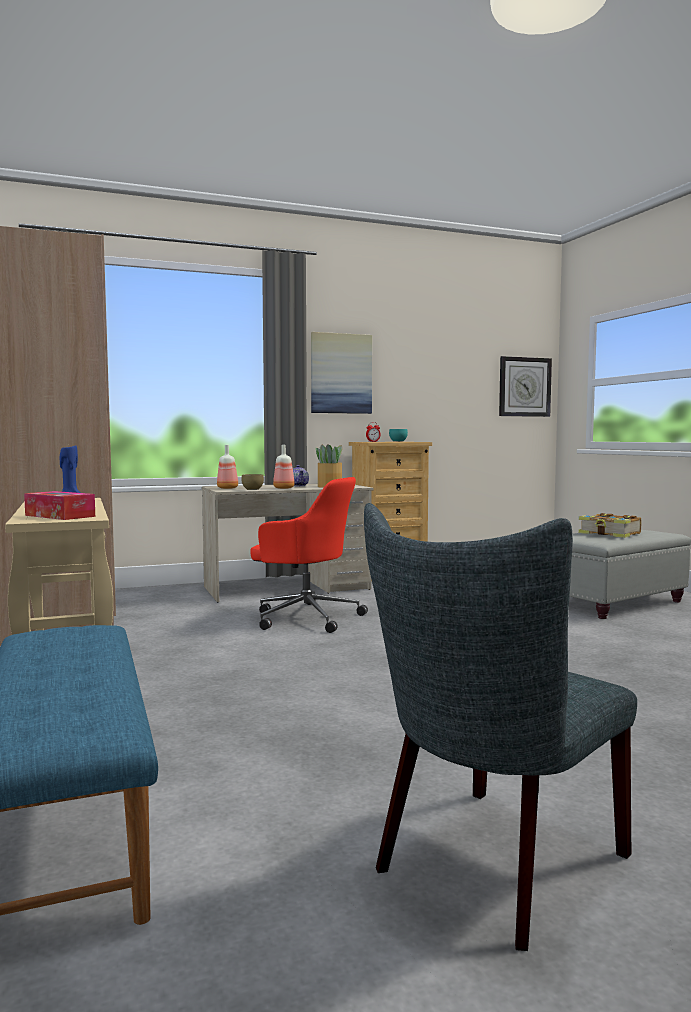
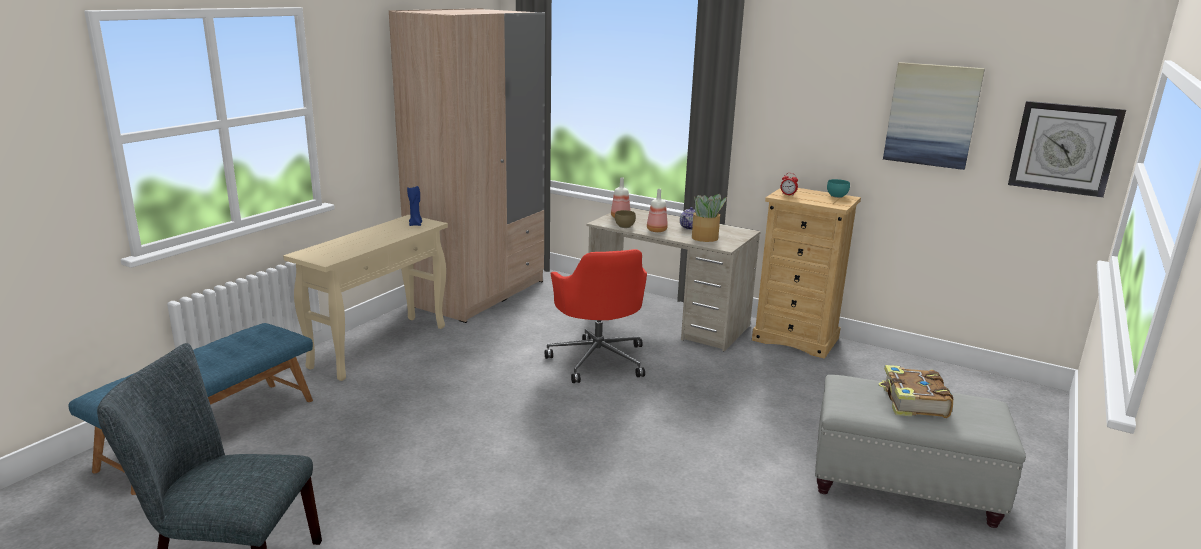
camera: 50 degrees right, 15 degrees up
tissue box [24,491,95,520] -> none
picture [311,332,372,414] -> picture moved to [883,62,985,170]

